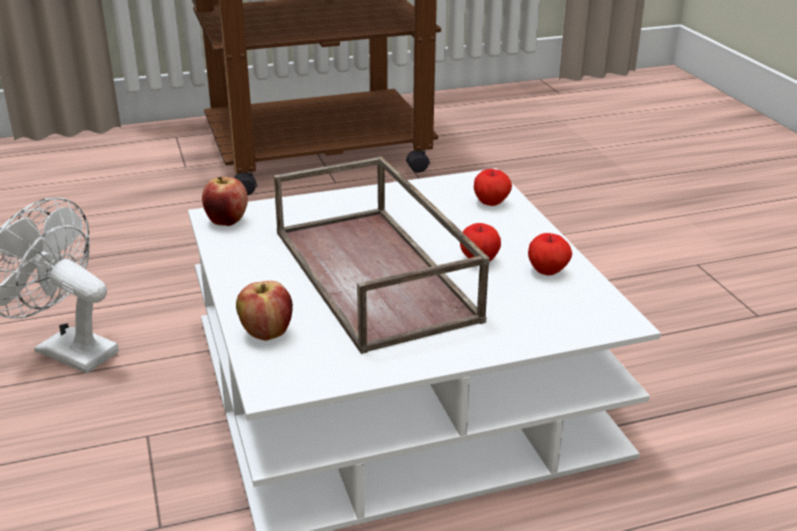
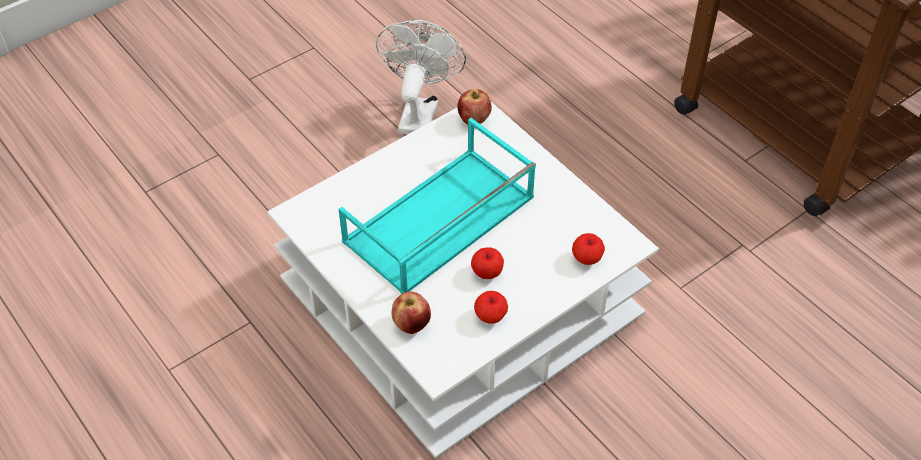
camera: 70 degrees right, 20 degrees up
apple [236,281,293,341] -> apple moved to [392,292,431,334]
brown tray [274,156,490,354] -> turquoise tray [339,118,536,294]

